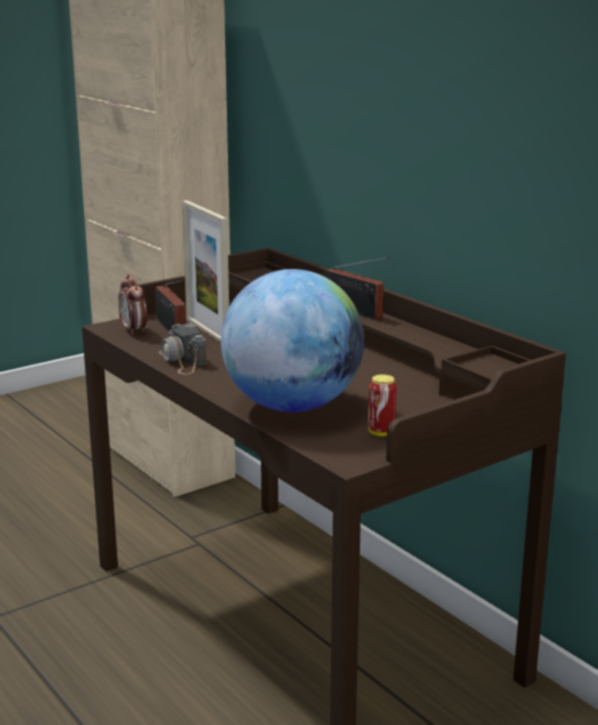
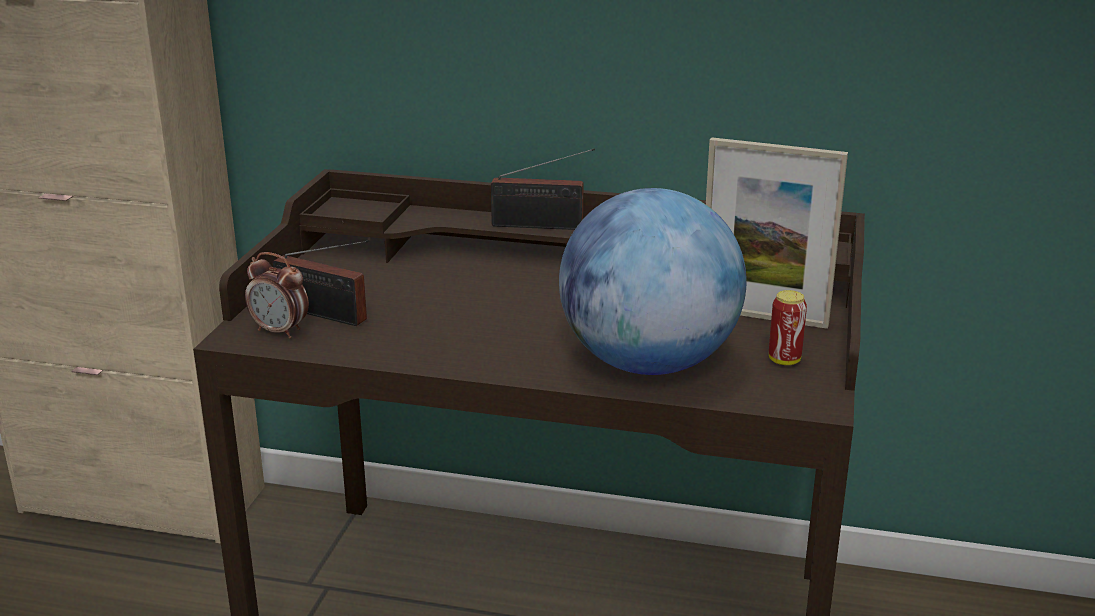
camera: 40 degrees left, 5 degrees up
camera [159,323,207,375] -> none
picture frame [182,200,229,342] -> picture frame moved to [706,137,848,329]

